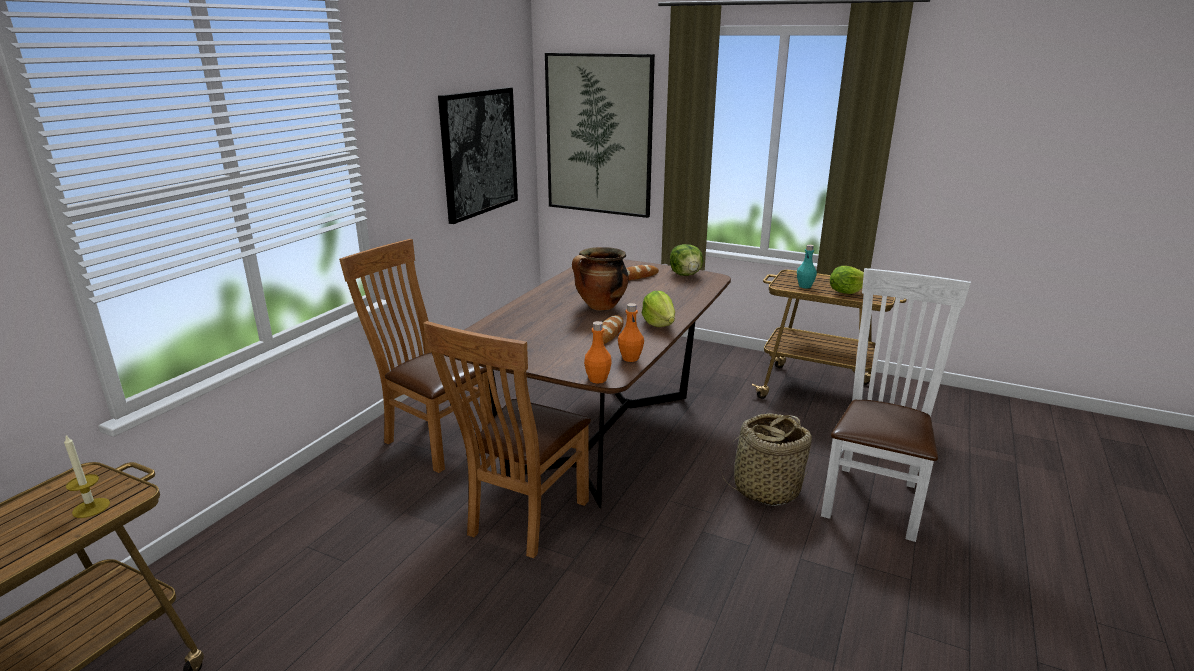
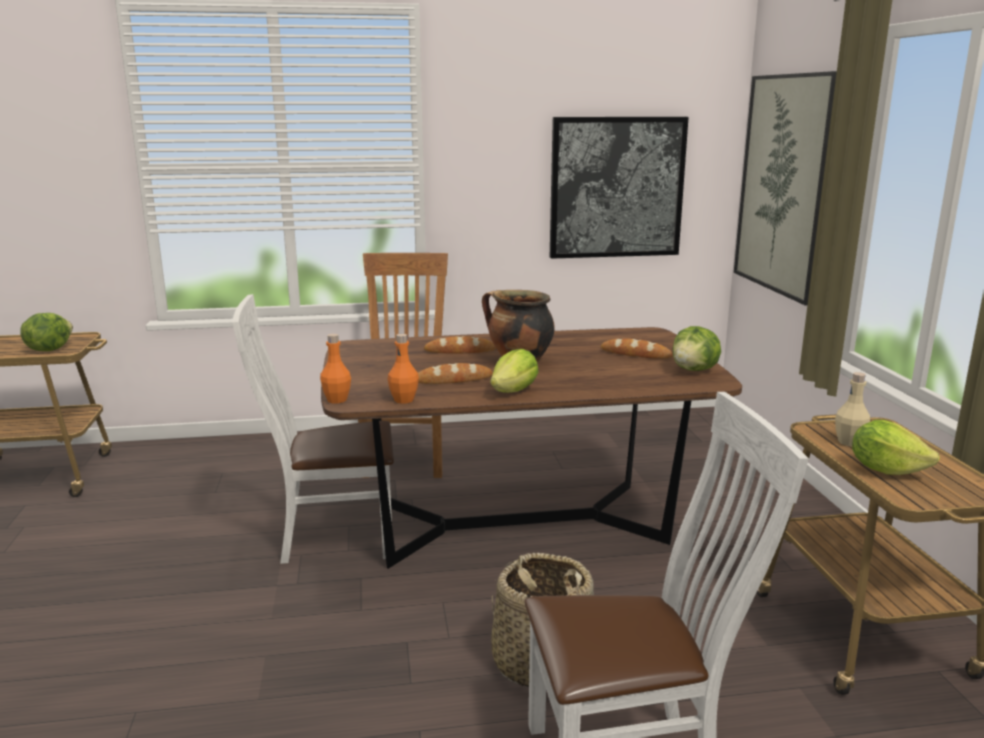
camera: 55 degrees right, 5 degrees down
candle [64,434,110,518] -> lettuce [20,313,73,351]
brown chair [423,321,591,558] -> white chair [232,294,394,564]
turquoise bottle [797,245,817,289] -> beige bottle [835,372,870,446]
none -> bread [424,336,496,353]

